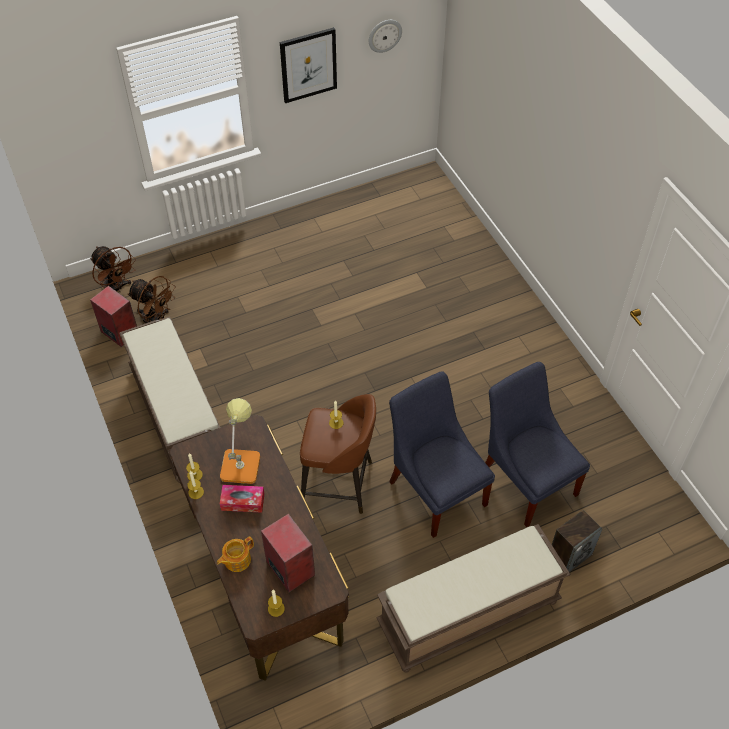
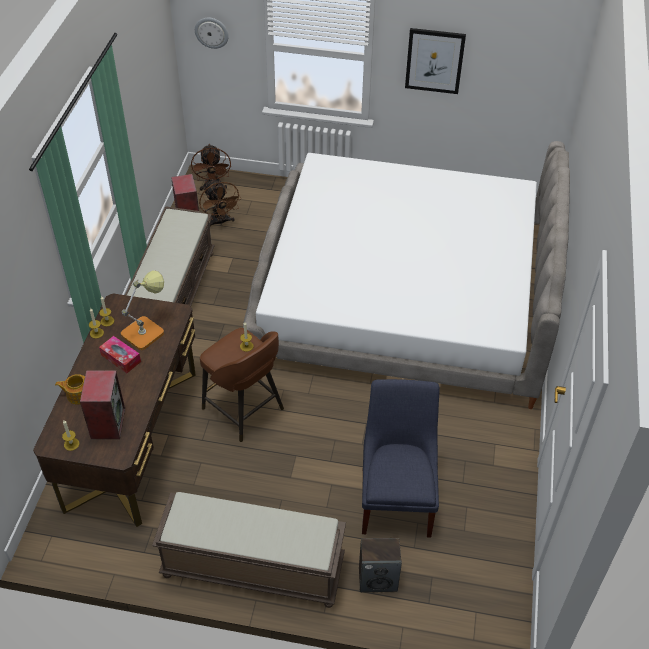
camera: 35 degrees right, 5 degrees down
wall clock [369,20,402,53] -> wall clock moved to [195,18,229,49]
blue chair [389,371,495,538] -> none
none -> bed [243,141,570,409]

